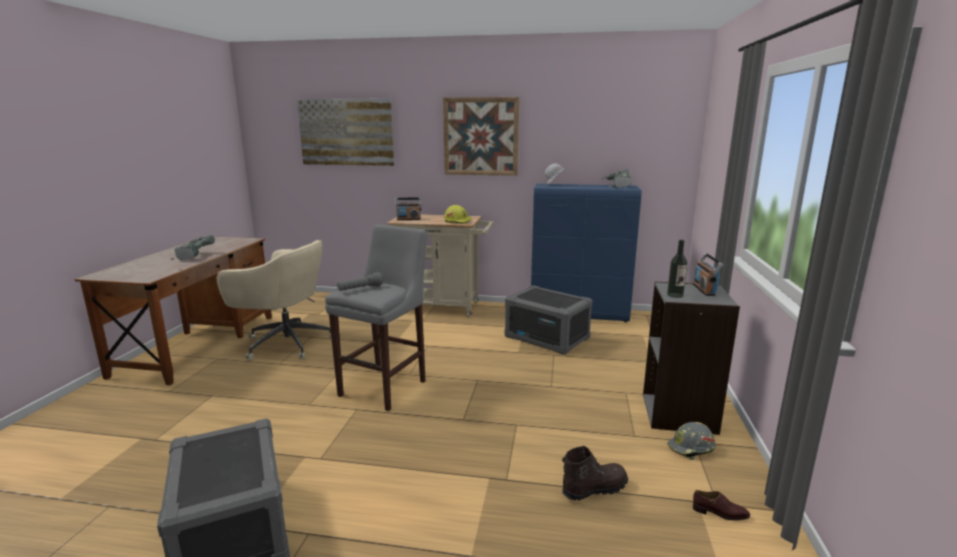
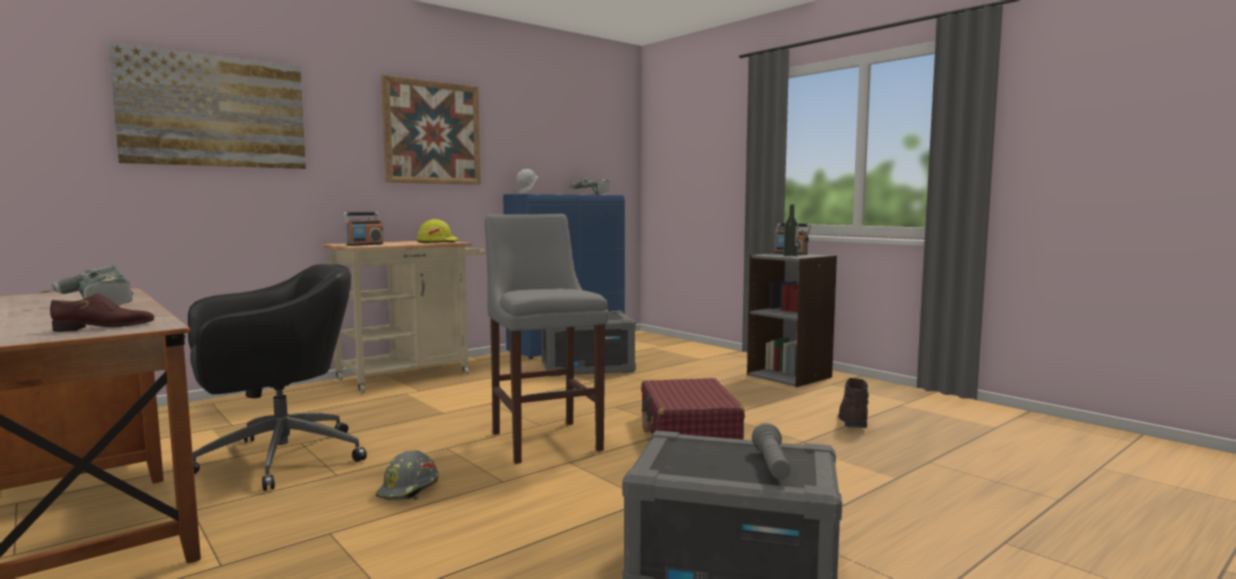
camera: 50 degrees left, 10 degrees down
beige office chair [217,240,331,361] -> black office chair [188,264,367,491]
grey flashlight [337,272,383,291] -> grey flashlight moved to [752,423,791,479]
grey hard hat [667,422,716,460] -> grey hard hat moved to [376,450,439,500]
brown shoe [693,490,750,520] -> brown shoe moved to [50,293,154,332]
none -> red suitcase [641,378,745,440]

